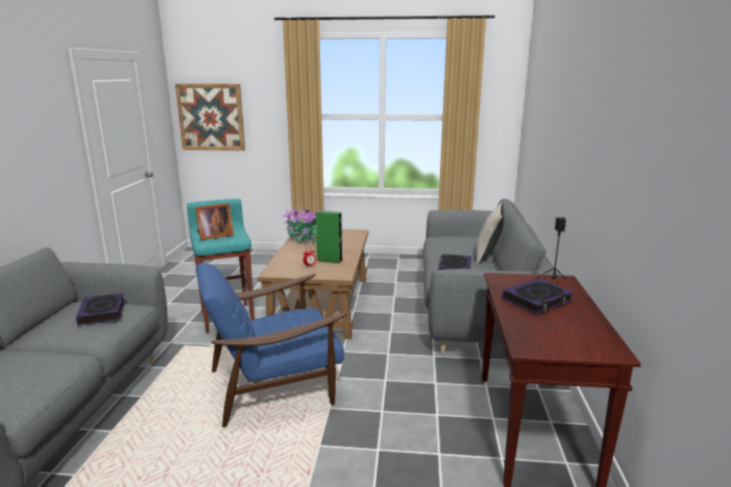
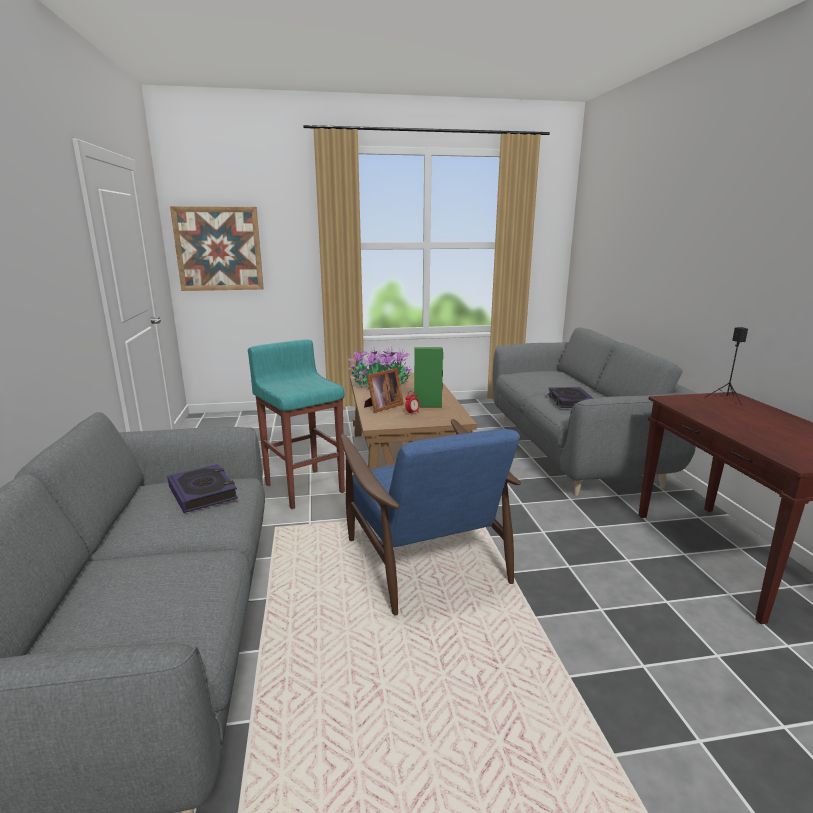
camera: 15 degrees left, 0 degrees up
picture frame [195,203,234,240] -> picture frame moved to [364,368,404,413]
blue armchair [196,263,347,428] -> blue armchair turned 75 degrees counterclockwise [341,419,521,615]
beige pillow [476,203,504,265] -> none
book [502,278,574,314] -> none

